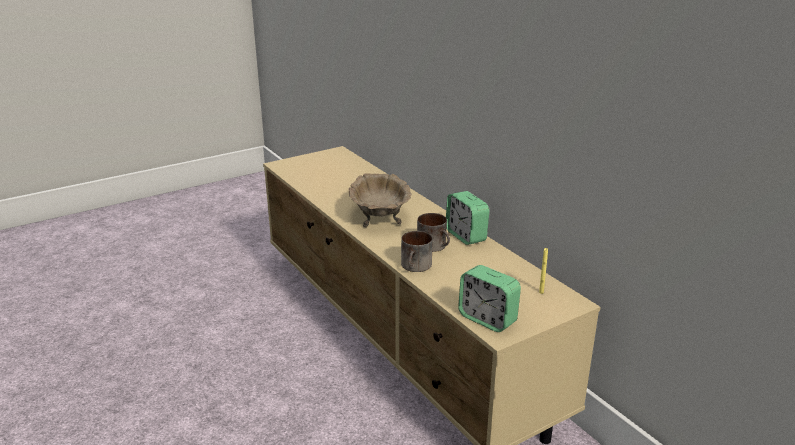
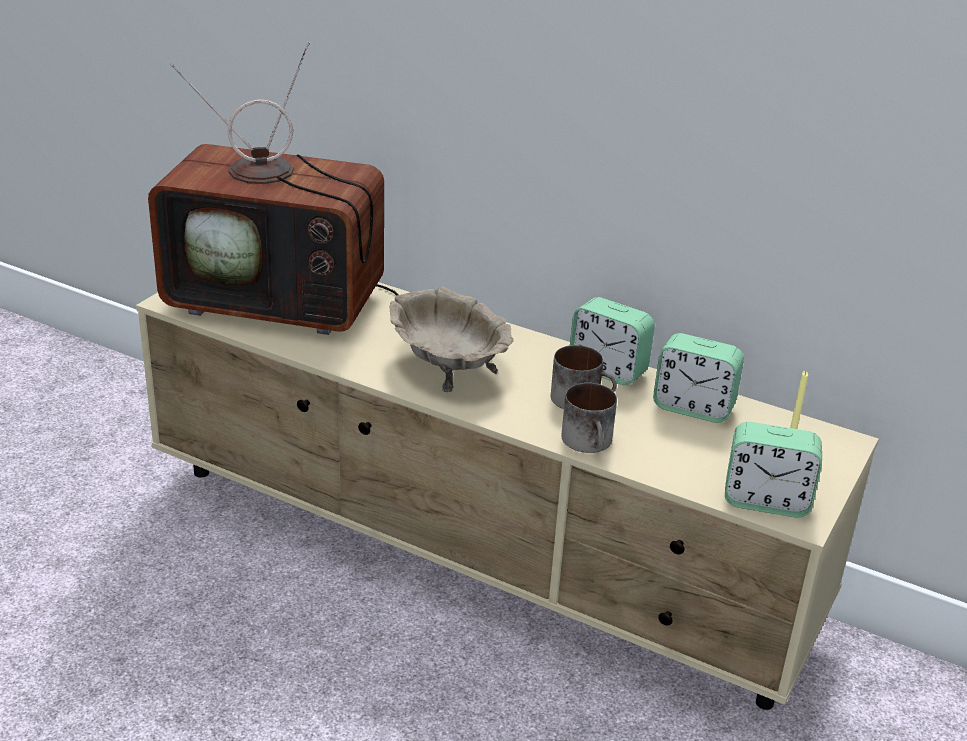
camera: 30 degrees left, 5 degrees up
none -> television [148,42,399,335]
none -> alarm clock [653,333,744,423]

